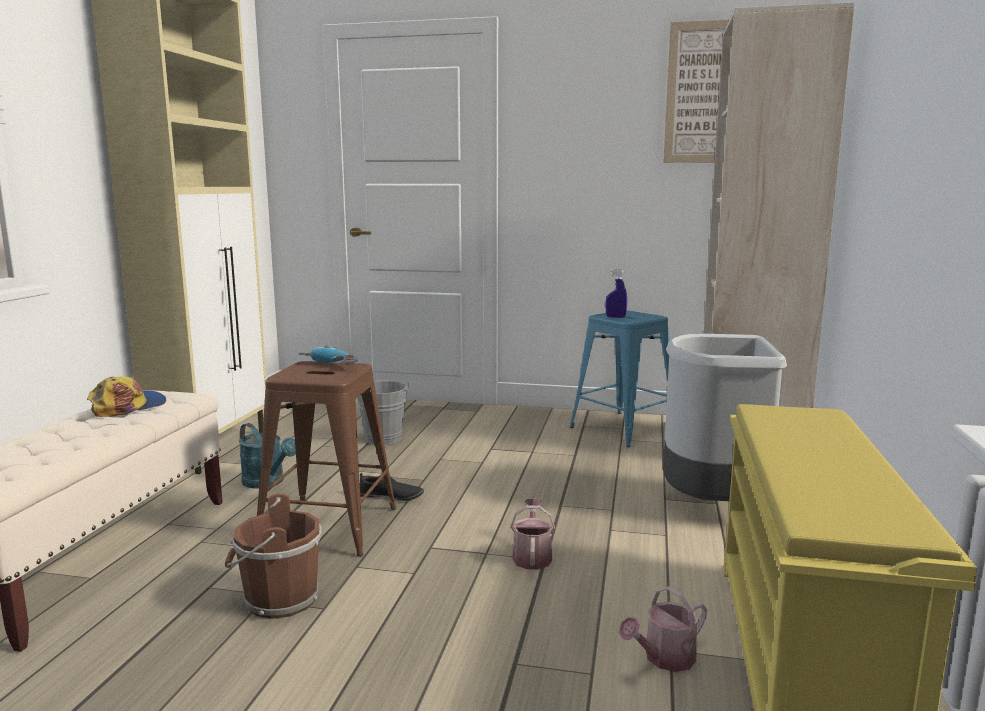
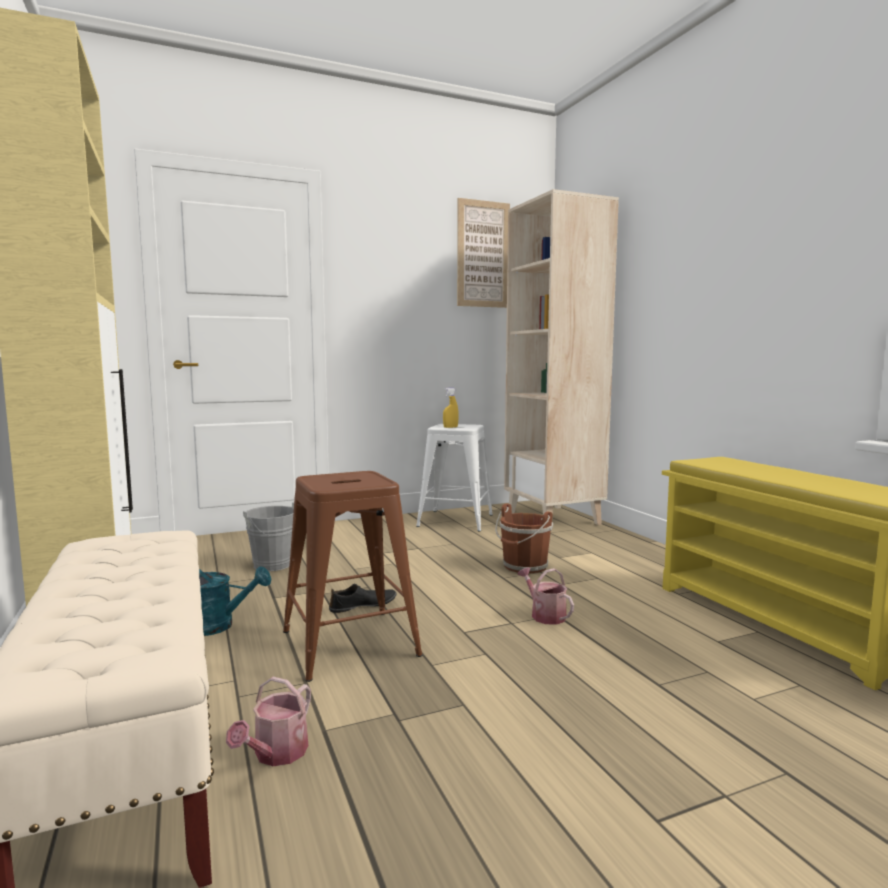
camera: 35 degrees left, 5 degrees down
cap [87,377,166,417] -> none
brown bucket [225,493,322,619] -> brown bucket moved to [495,503,553,574]
power drill [299,345,358,364] -> none
blue stool [570,310,670,447] -> white stool [416,424,493,531]
blue spray bottle [606,269,627,318] -> yellow spray bottle [443,388,459,428]
watering can [618,586,707,672] -> watering can moved to [226,677,311,766]
grey trash can [663,334,787,501] -> none

